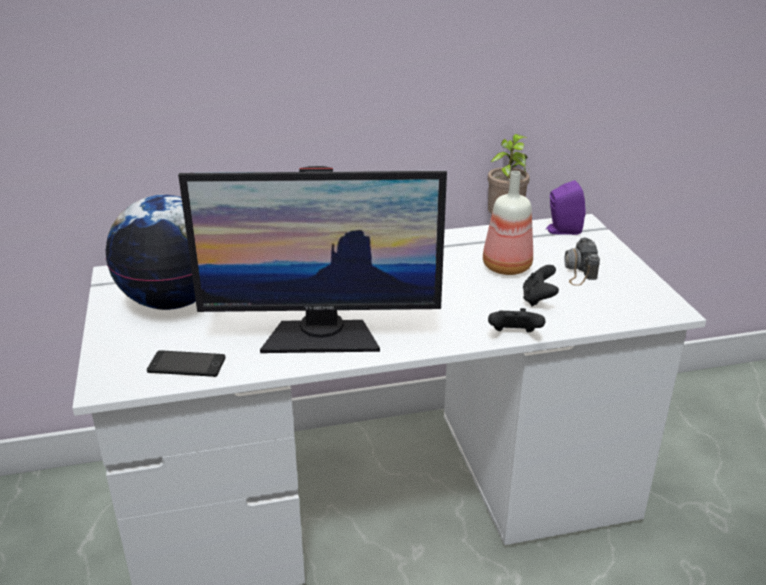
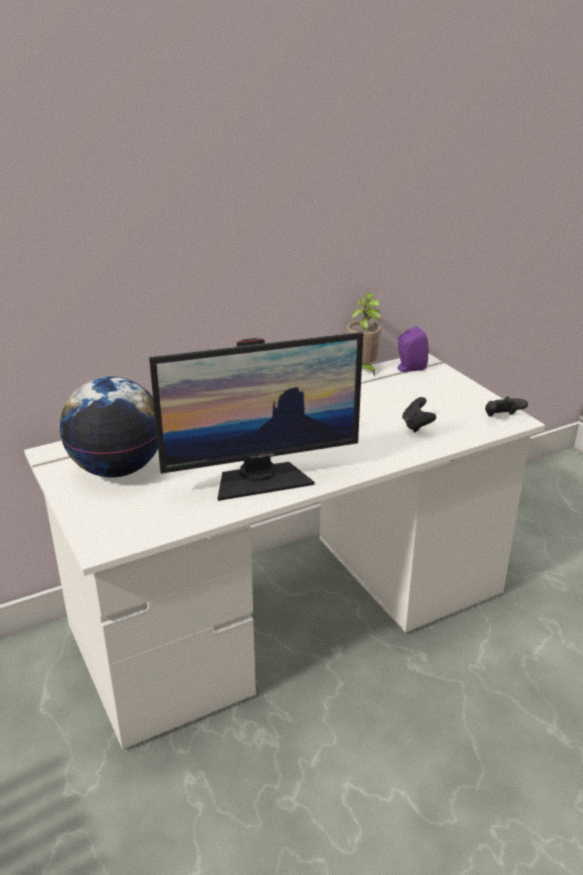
camera: 15 degrees left, 0 degrees up
phone [147,350,225,377] -> none
bottle [483,171,533,275] -> none
black game controller [488,308,545,333] -> black game controller moved to [485,397,528,416]
camera [564,238,600,286] -> none

